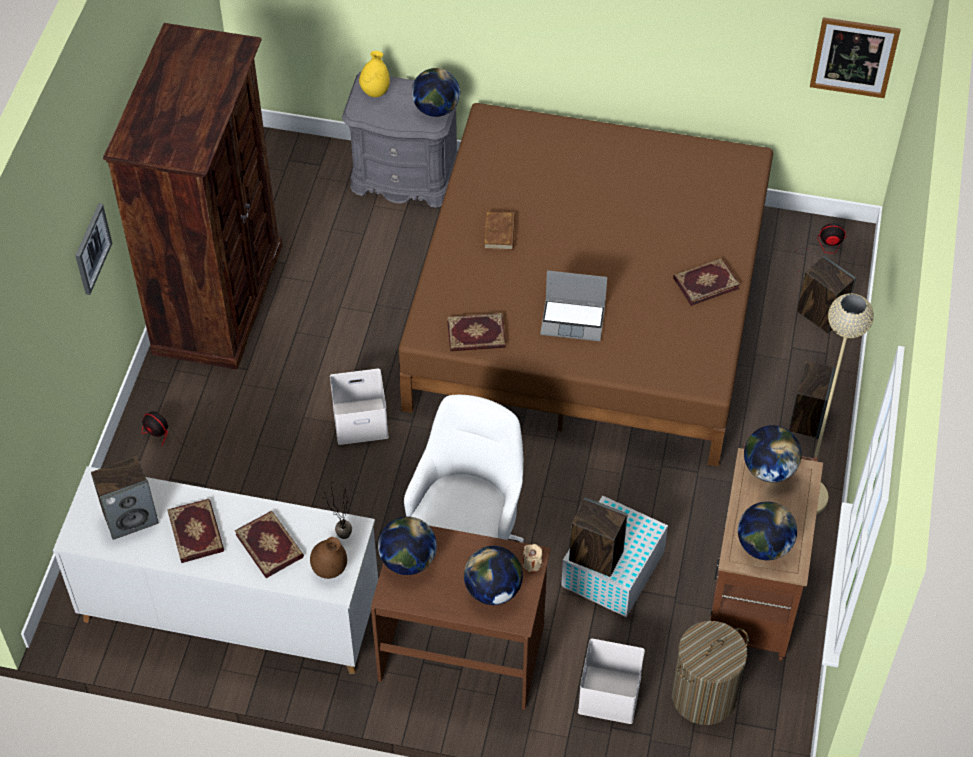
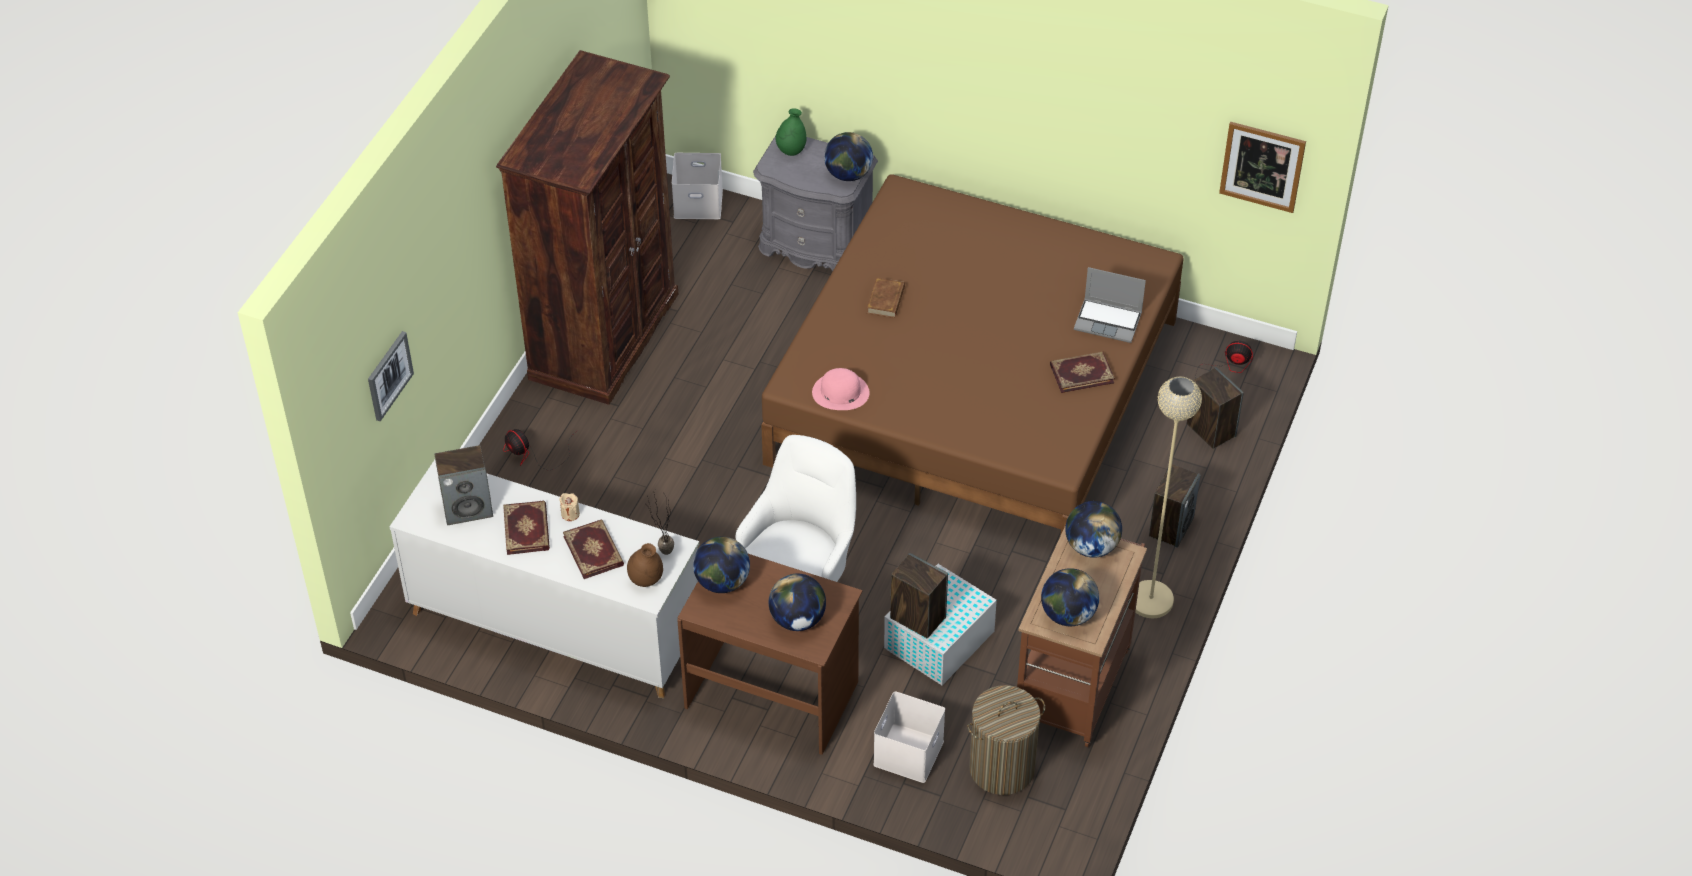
camera: 10 degrees right, 5 degrees down
picture [75,203,112,295] -> picture moved to [368,331,414,421]
white storage box [330,369,389,445] -> white storage box moved to [672,153,723,219]
yellow vase [359,51,390,97] -> green vase [775,108,806,156]
book [447,313,506,351] -> pink hat [812,368,870,410]
beige candle [522,544,542,572] -> beige candle moved to [559,493,580,521]
laptop [540,270,607,341] -> laptop moved to [1074,267,1146,343]

